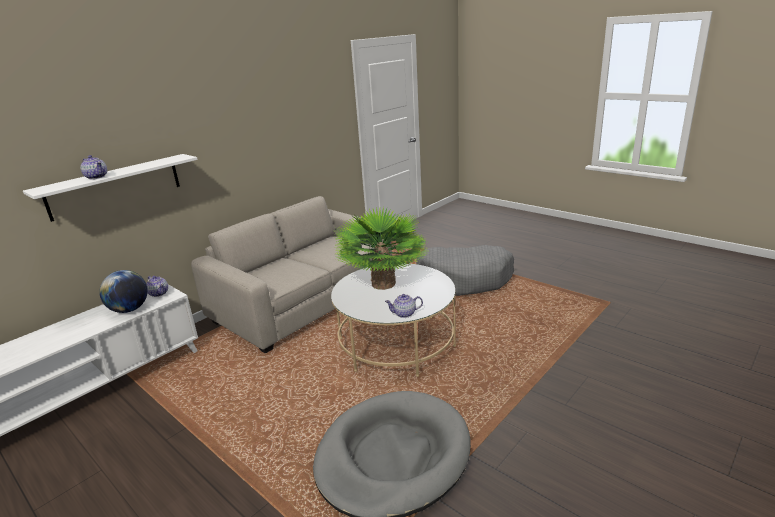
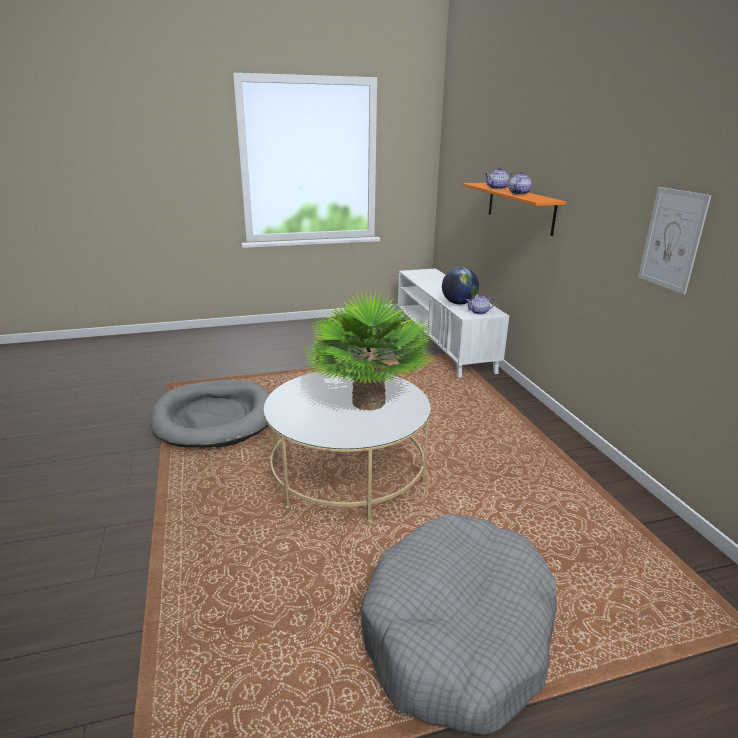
camera: 120 degrees right, 0 degrees up
white shelf [23,154,198,222] -> orange shelf [463,183,566,236]
beige sofa [191,196,392,354] -> none
teapot [385,294,423,318] -> teapot moved to [509,171,532,195]
none -> picture [638,187,712,294]

